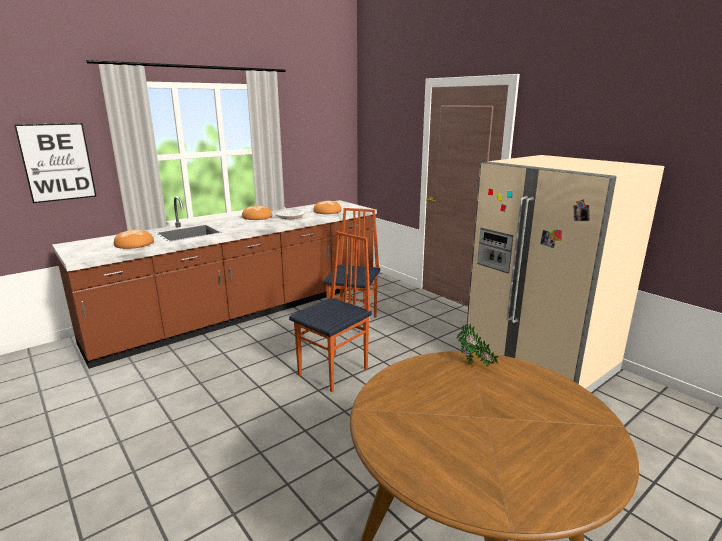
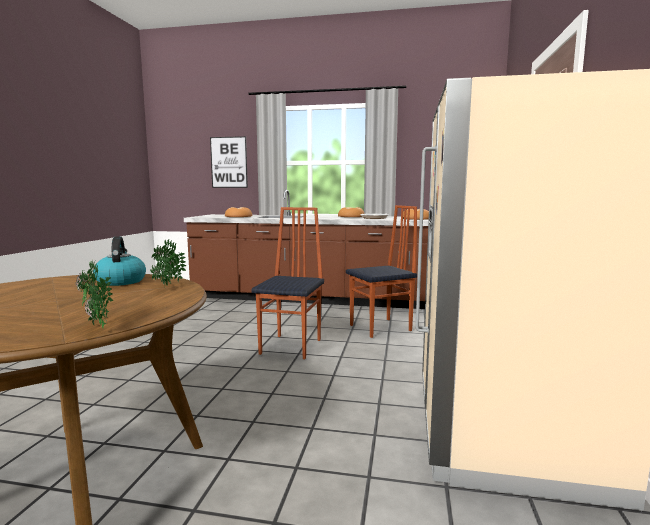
camera: 50 degrees right, 10 degrees down
chair [289,231,372,392] -> chair turned 75 degrees counterclockwise [251,207,324,359]
none -> potted plant [76,260,114,330]
none -> kettle [93,236,146,286]

